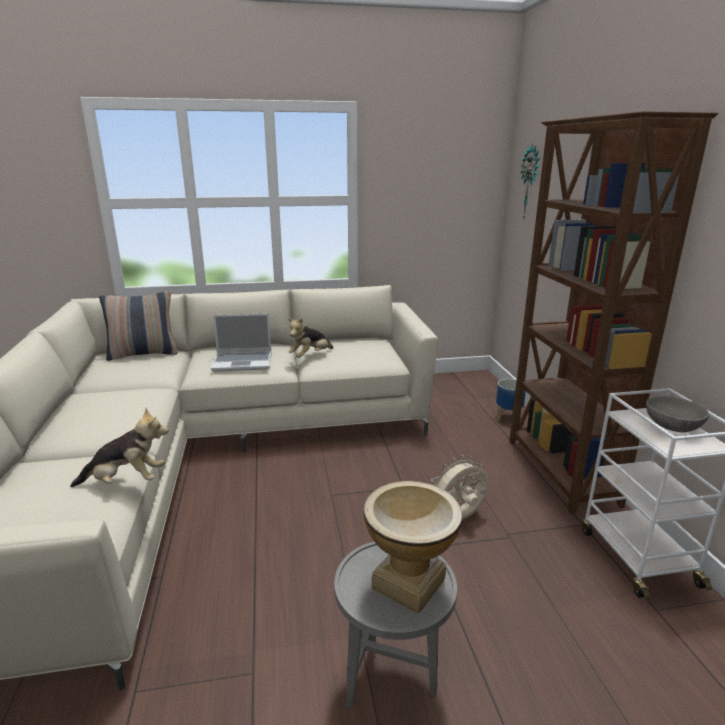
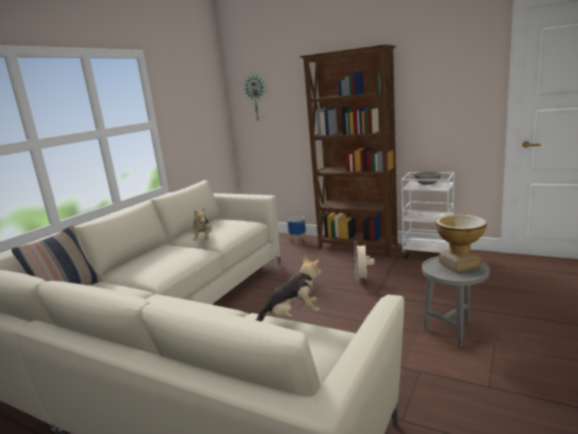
camera: 50 degrees left, 5 degrees down
plush toy [70,408,169,487] -> plush toy turned 45 degrees clockwise [256,255,322,322]
laptop [211,313,272,372] -> none

